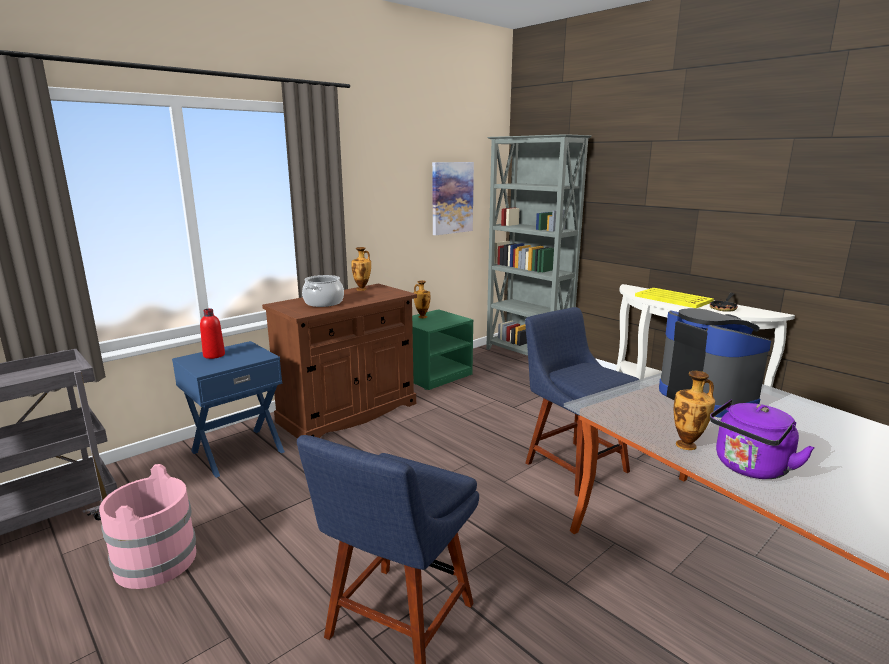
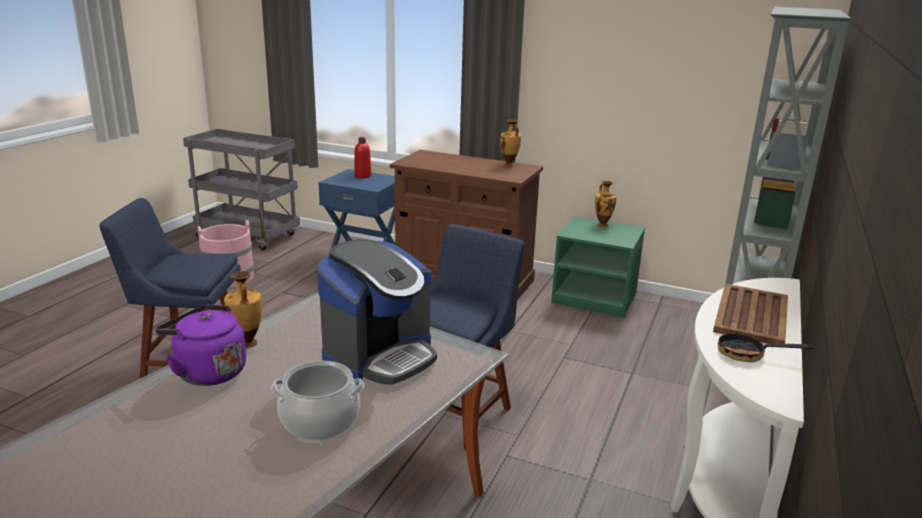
camera: 65 degrees right, 5 degrees up
cooking pot [302,275,344,307] -> cooking pot moved to [271,360,364,440]
picture [432,162,474,235] -> none
yellow tray [635,288,714,308] -> brown tray [713,284,788,344]

